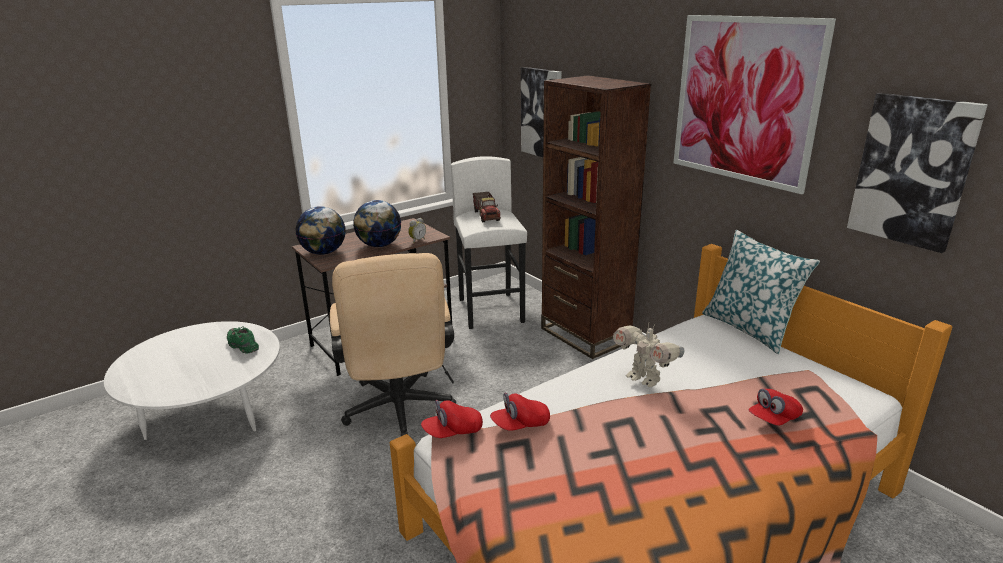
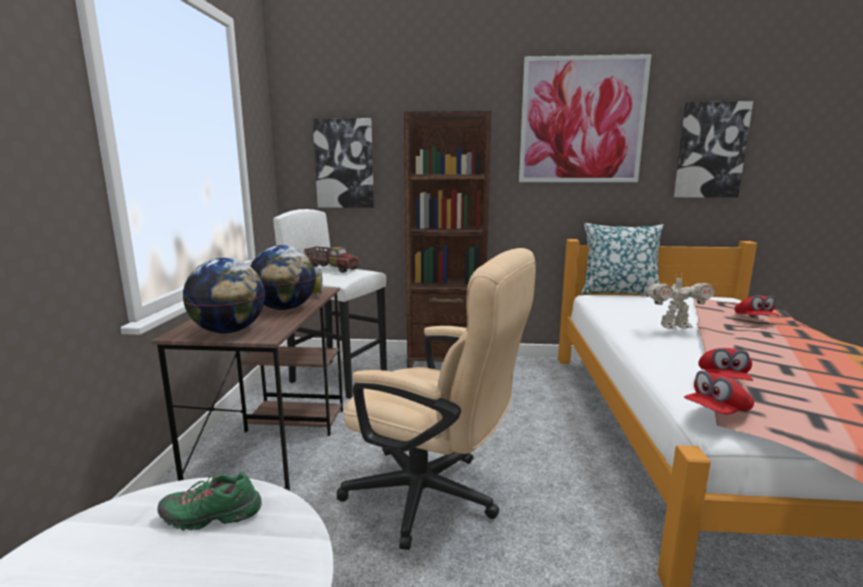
camera: 50 degrees left, 10 degrees down
red cap [421,400,483,438] -> red cap turned 45 degrees clockwise [684,370,754,414]

